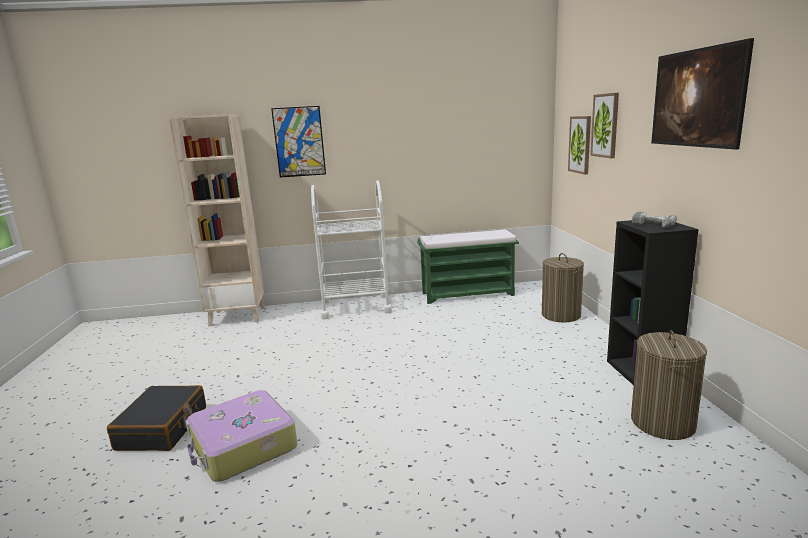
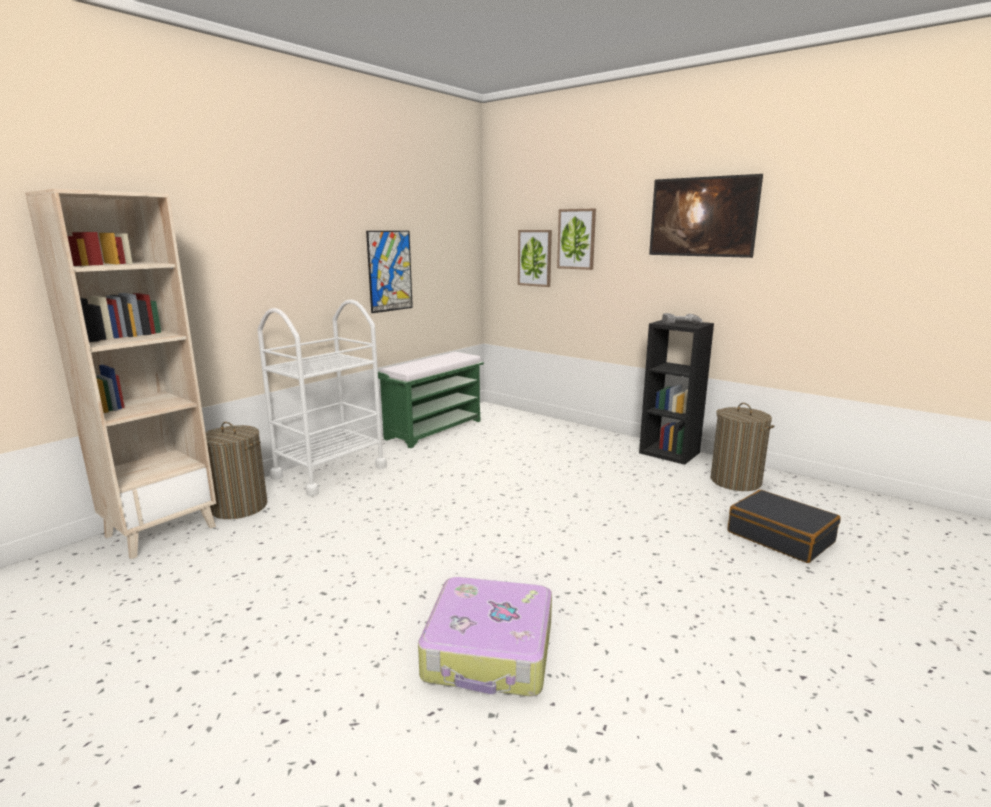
camera: 45 degrees left, 0 degrees up
black suitcase [107,385,206,451] -> black suitcase moved to [727,490,841,563]
picture [271,106,326,177] -> picture moved to [366,231,413,313]
laundry basket [542,253,584,322] -> laundry basket moved to [206,422,267,519]

